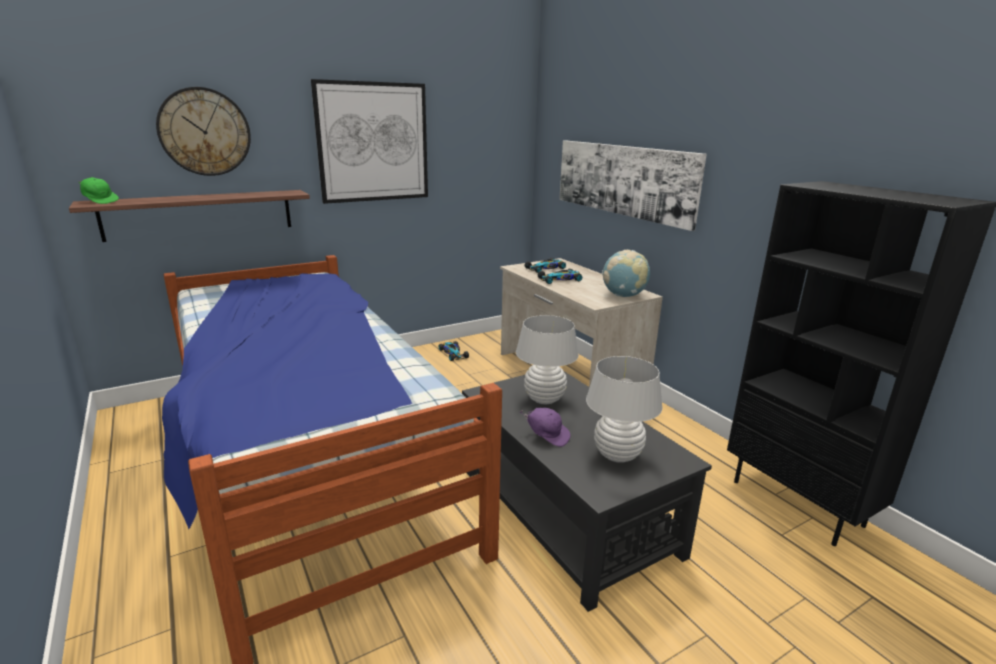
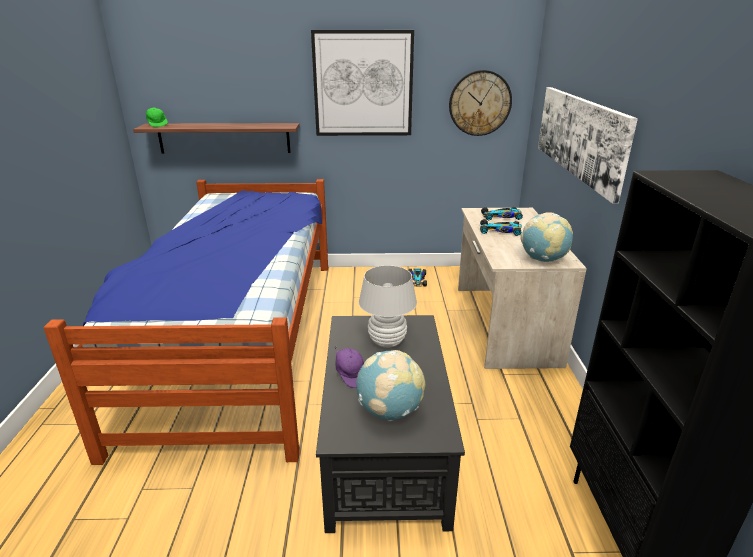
camera: 30 degrees right, 5 degrees up
wall clock [156,87,251,176] -> wall clock moved to [449,70,512,136]
white table lamp [586,356,662,463] -> globe [357,350,425,421]

